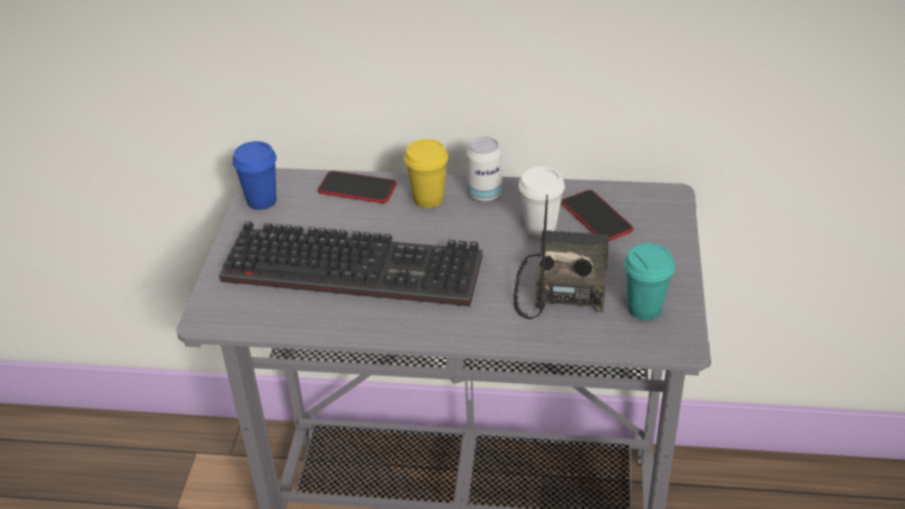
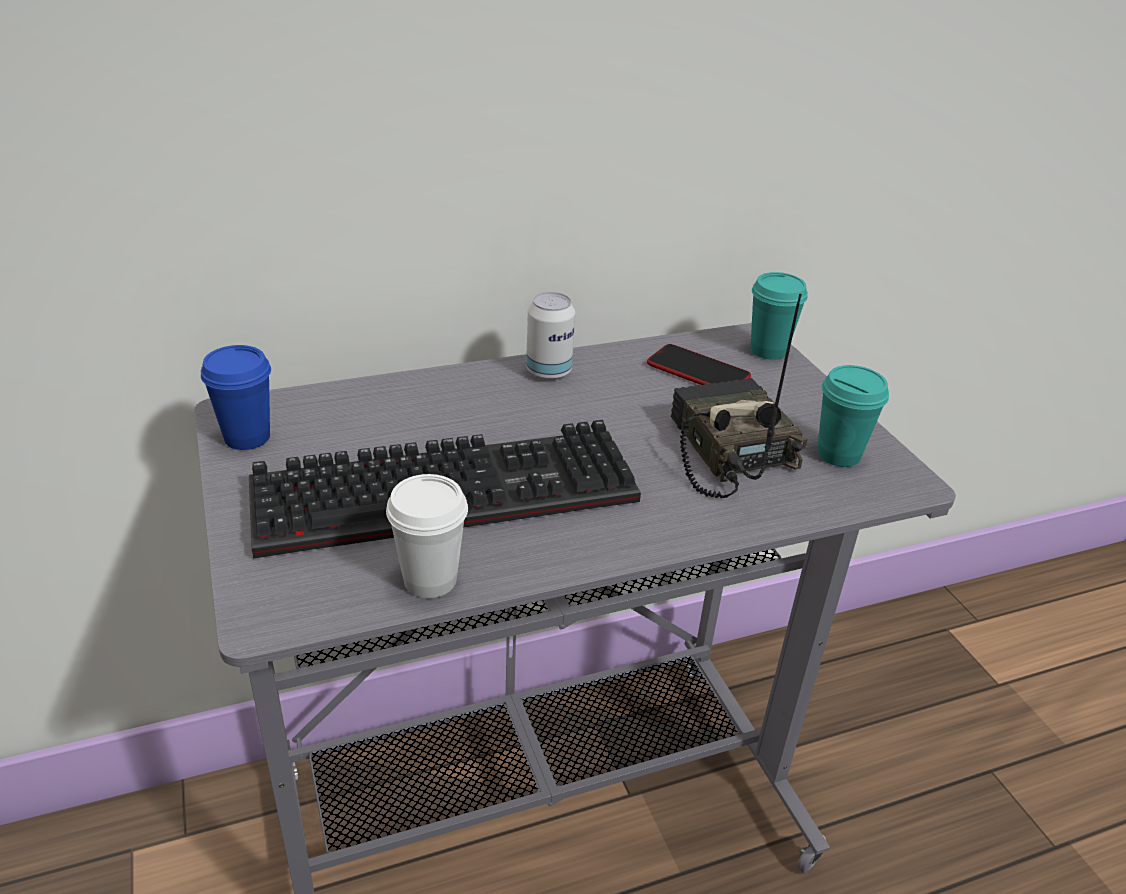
camera: 30 degrees left, 5 degrees down
phone [318,171,397,203] -> none
yellow cup [404,139,448,208] -> none
white cup [519,166,565,238] -> white cup moved to [386,474,468,598]
none -> turquoise cup [750,272,808,360]

